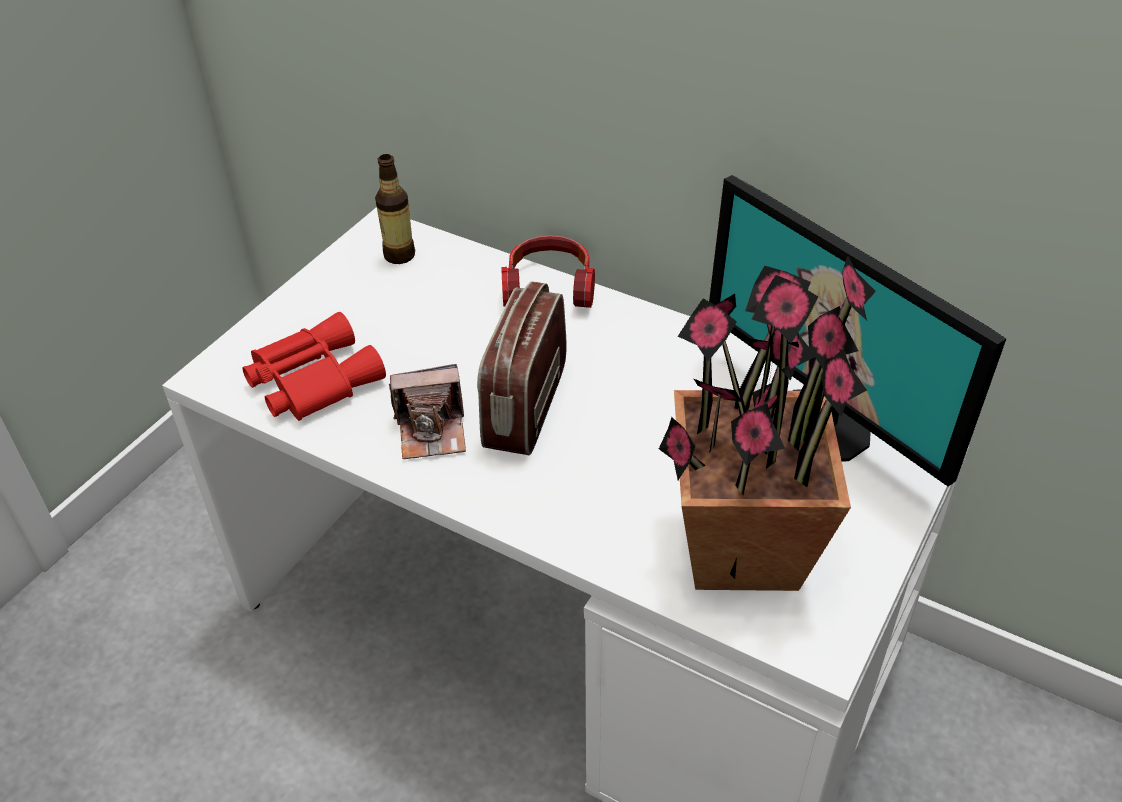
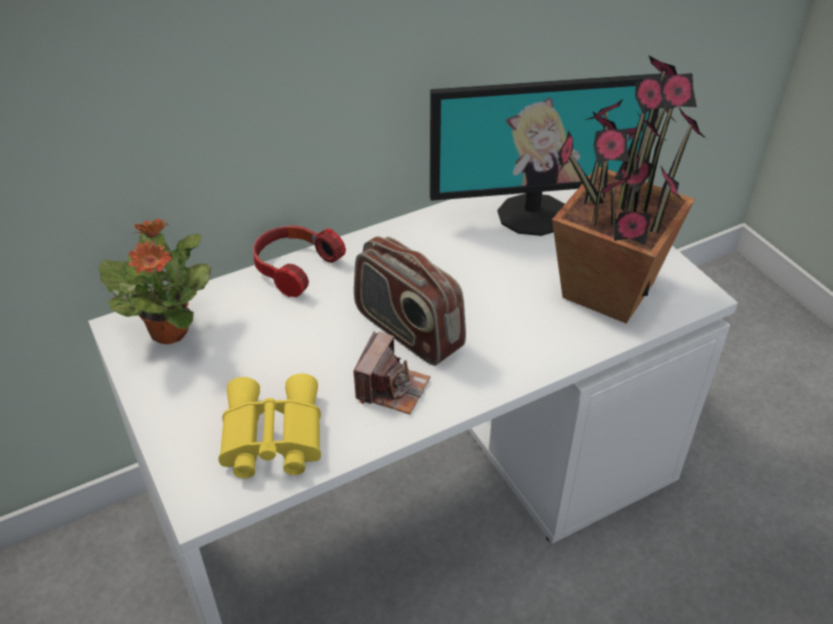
camera: 60 degrees left, 0 degrees up
red binoculars [242,312,386,421] -> yellow binoculars [219,374,321,478]
bottle [375,154,415,264] -> potted plant [99,219,211,344]

